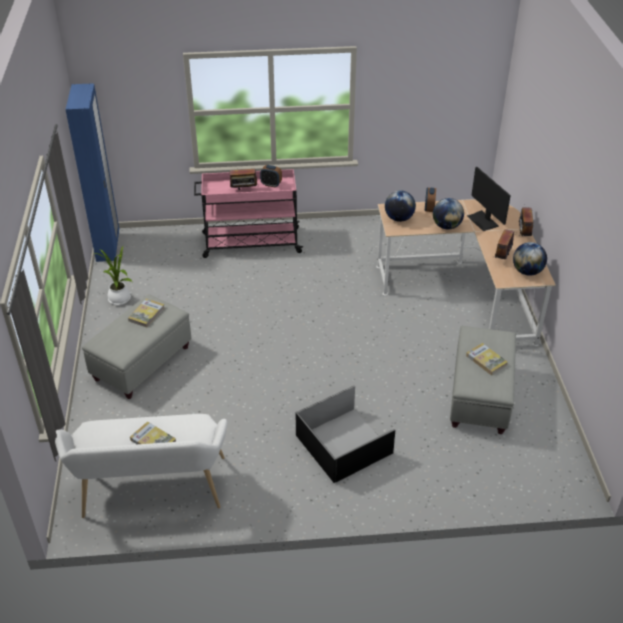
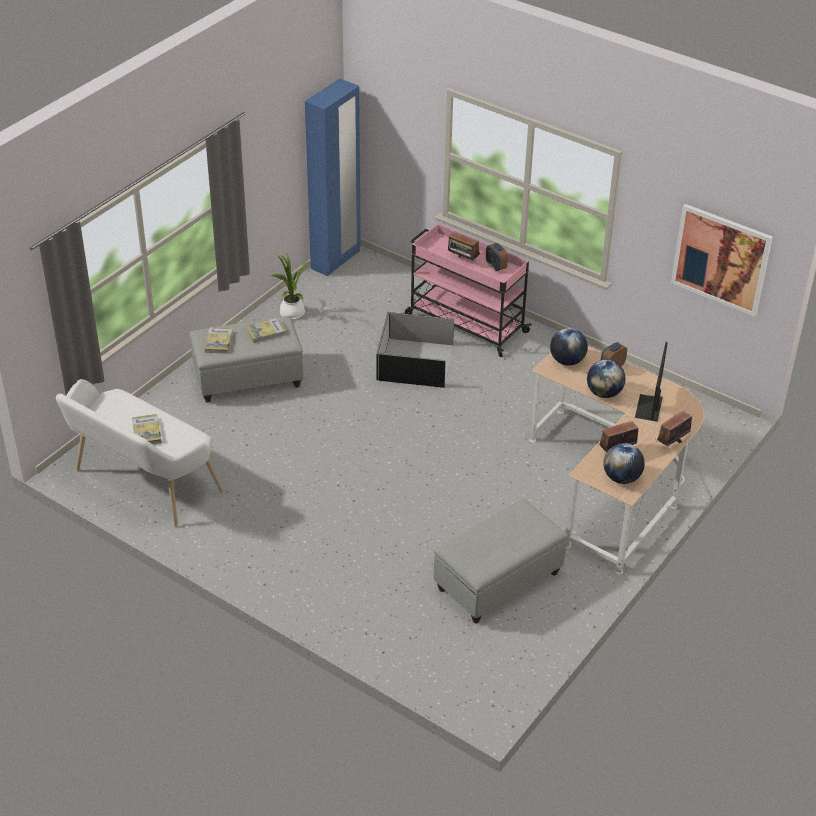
camera: 40 degrees right, 0 degrees up
black storage box [295,386,396,483] -> black storage box moved to [376,312,454,388]
book [466,343,508,375] -> book moved to [205,327,233,354]
none -> picture [671,204,773,317]

